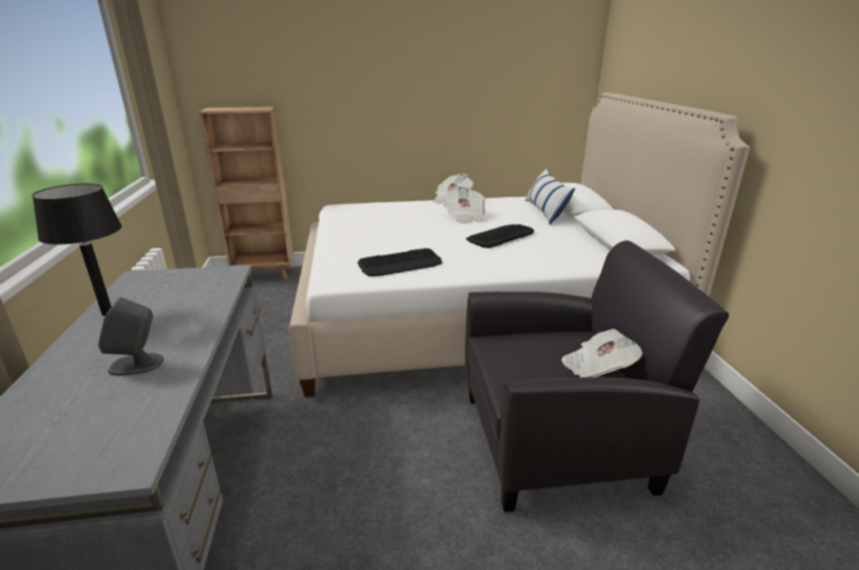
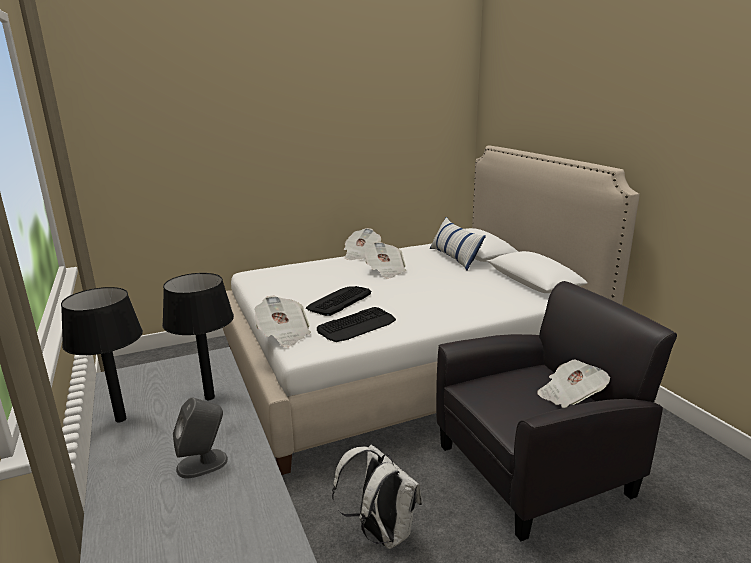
camera: 15 degrees left, 5 degrees down
brown bookcase [199,107,294,281] -> none
keyboard [466,224,534,248] -> keyboard moved to [306,286,371,316]
none -> black table lamp [162,273,234,400]
none -> newspaper [254,296,311,347]
none -> white backpack [332,445,422,549]

